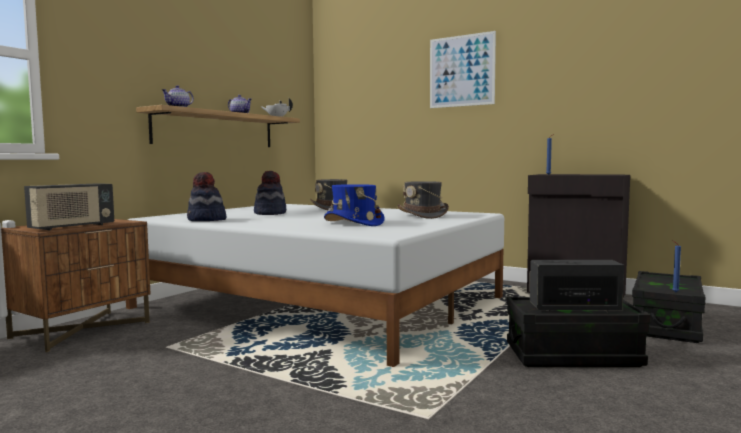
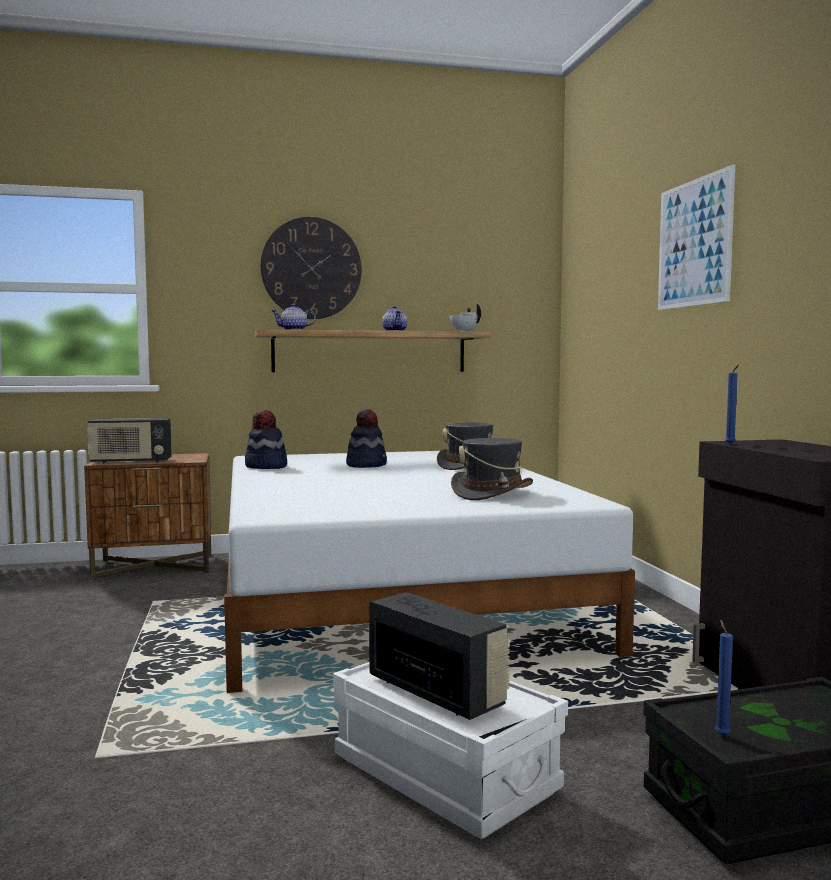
camera: 45 degrees right, 0 degrees up
blue hat [324,184,385,226] -> none
black storage box [507,297,651,367] -> white storage box [333,662,568,839]
none -> wall clock [261,217,362,319]

